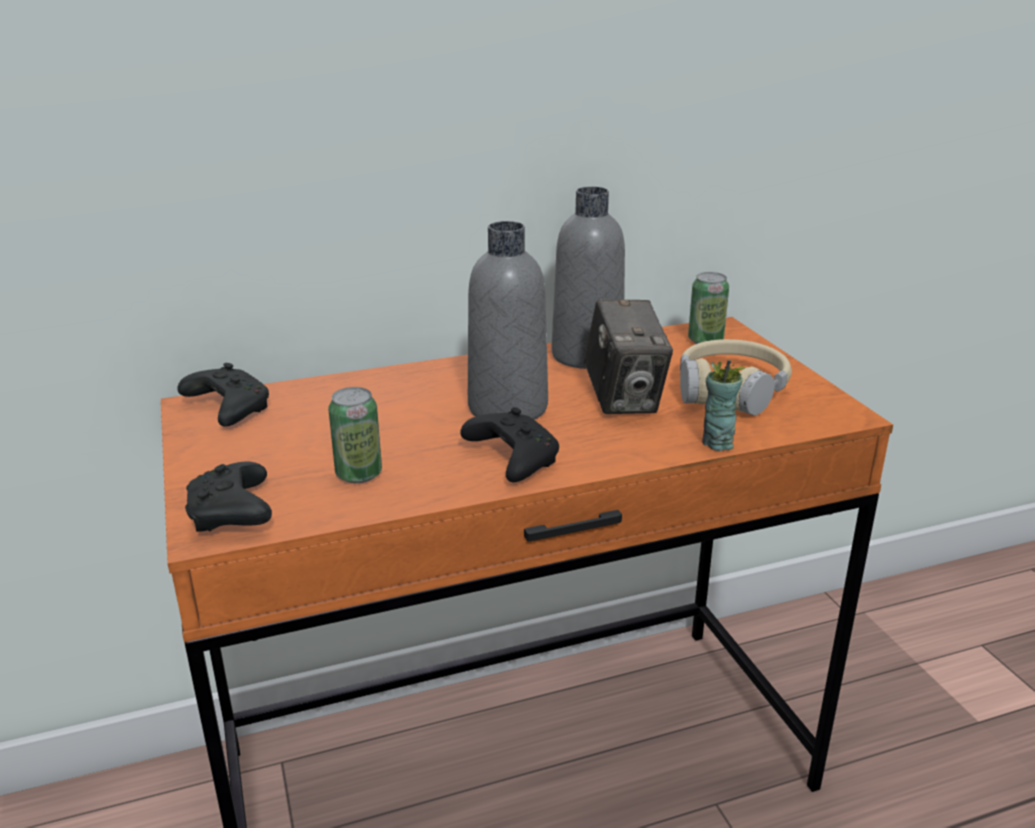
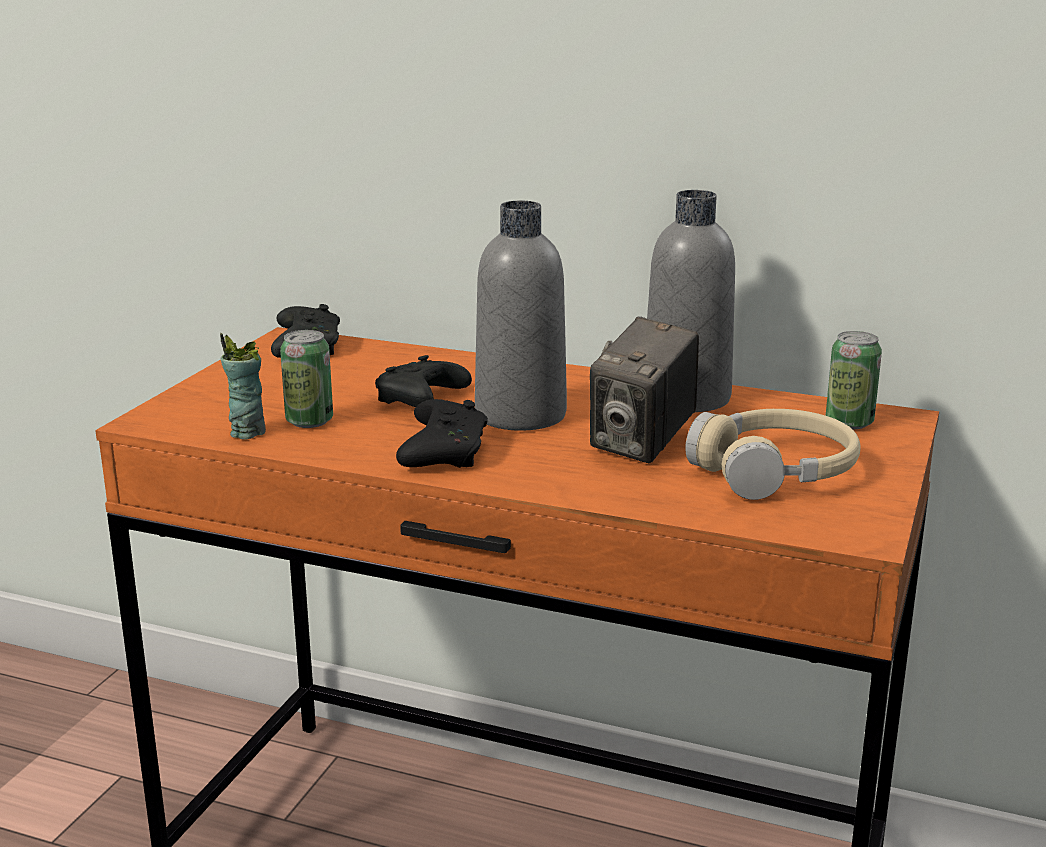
camera: 40 degrees right, 5 degrees down
black game controller [185,462,272,531] -> black game controller moved to [375,355,472,407]
cup [702,360,745,451] -> cup moved to [220,333,266,440]

